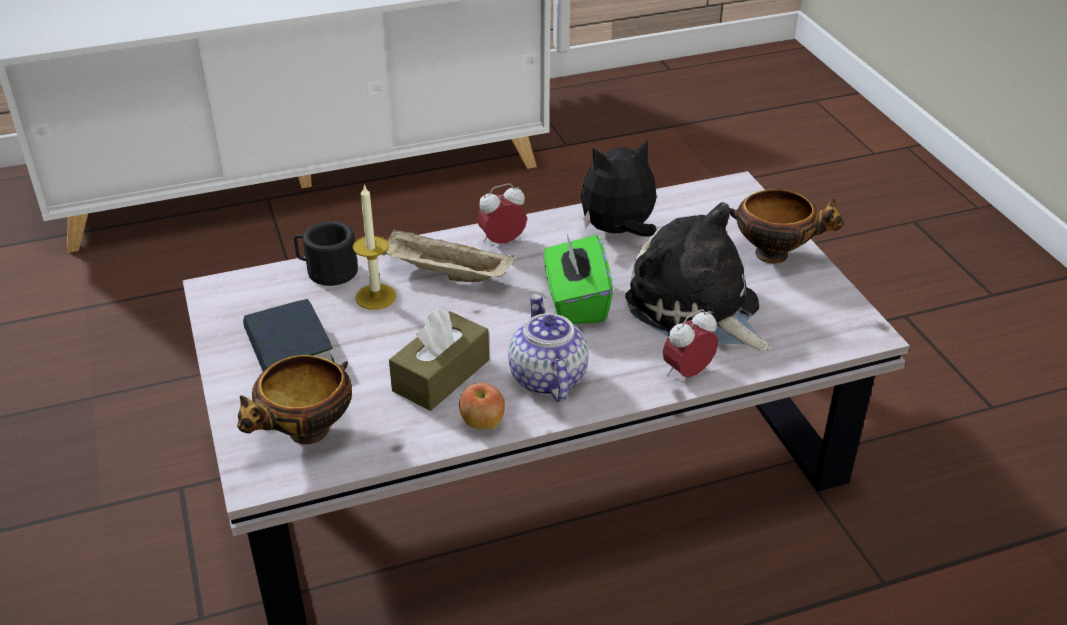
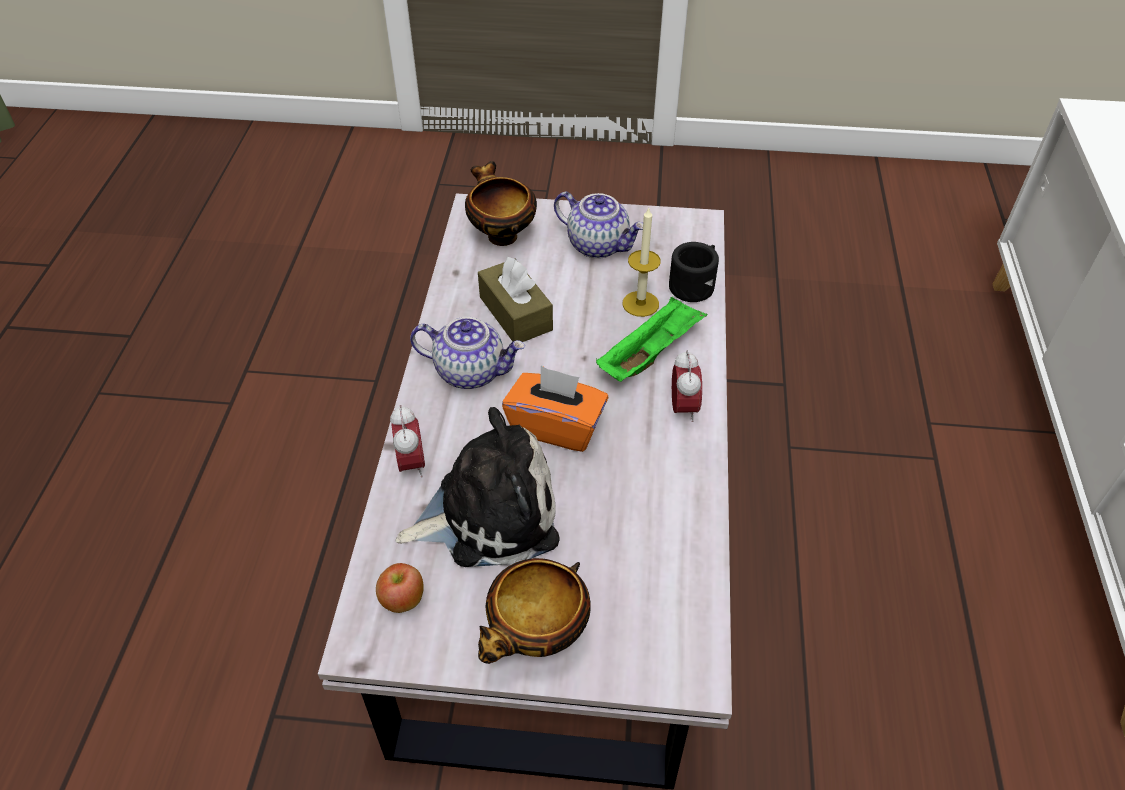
camera: 115 degrees right, 10 degrees up
book [243,299,335,371] -> teapot [554,192,643,259]
beige tray [381,228,515,282] -> green tray [596,297,707,382]
apple [459,383,505,430] -> apple moved to [376,563,423,613]
green tissue box [544,234,613,324] -> orange tissue box [502,366,608,452]
plush toy [581,139,657,237] -> none

